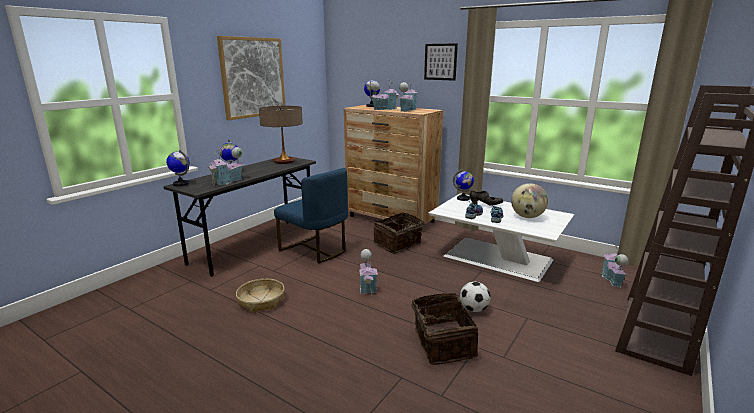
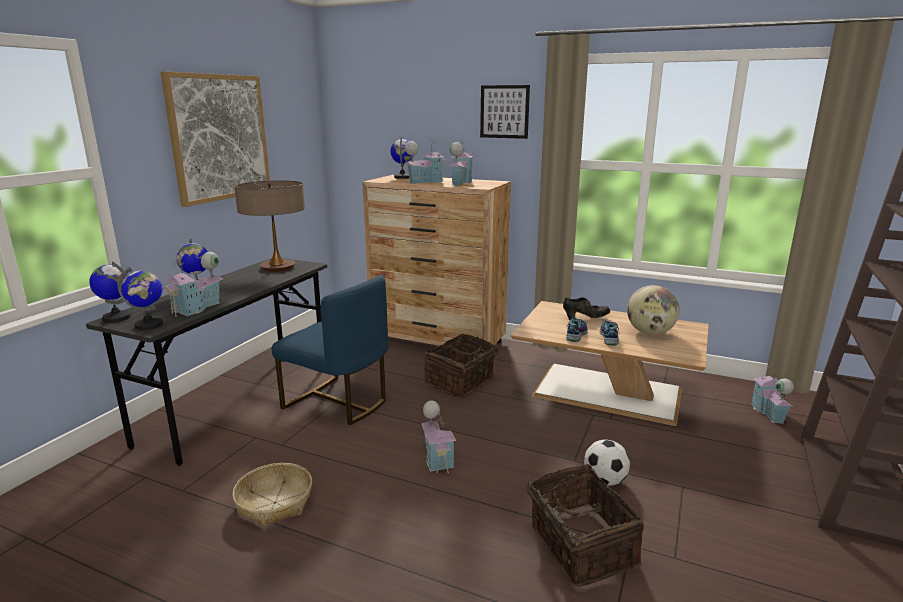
camera: 10 degrees left, 0 degrees up
white coffee table [429,193,574,282] -> brown coffee table [511,301,709,426]
globe [453,169,474,201] -> globe moved to [118,267,163,330]

